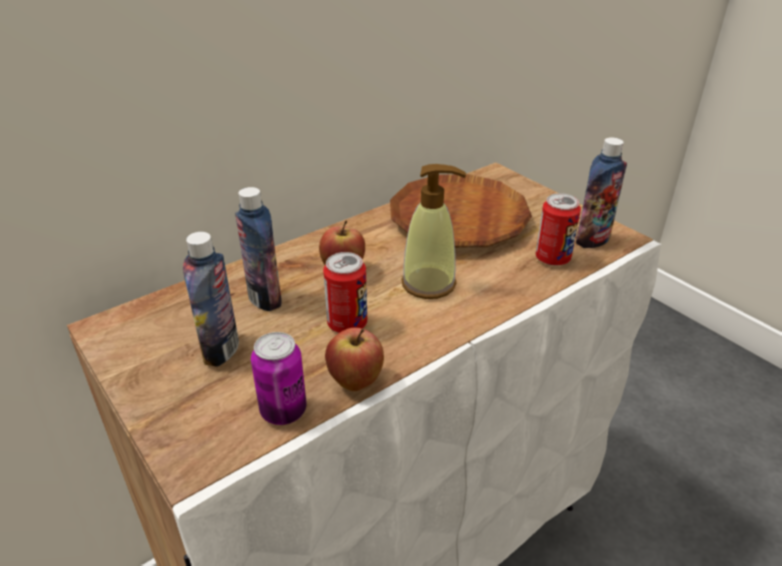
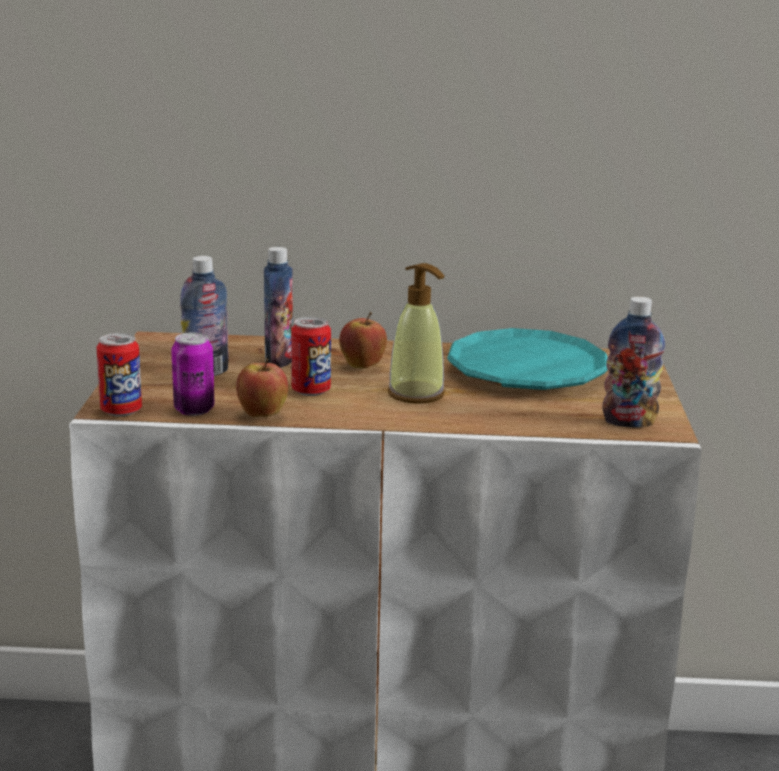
camera: 40 degrees right, 15 degrees down
brown plate [390,174,532,248] -> turquoise plate [447,328,608,390]
can [536,193,581,266] -> can moved to [97,333,142,417]

